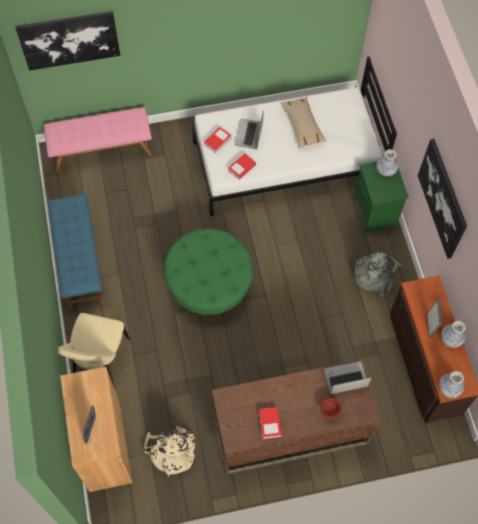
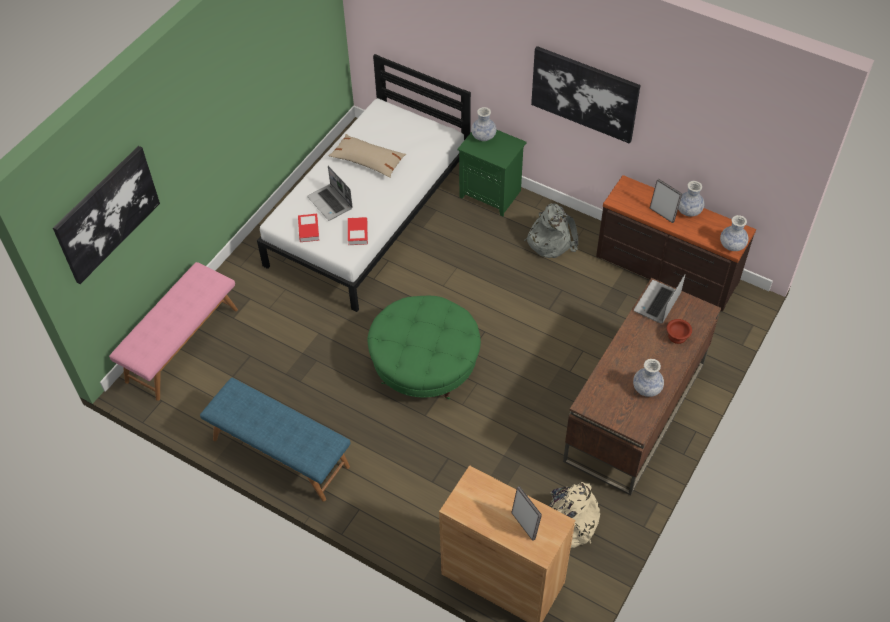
camera: 45 degrees left, 10 degrees down
beige chair [58,313,130,386] -> none
book [259,407,282,439] -> vase [633,359,664,397]

